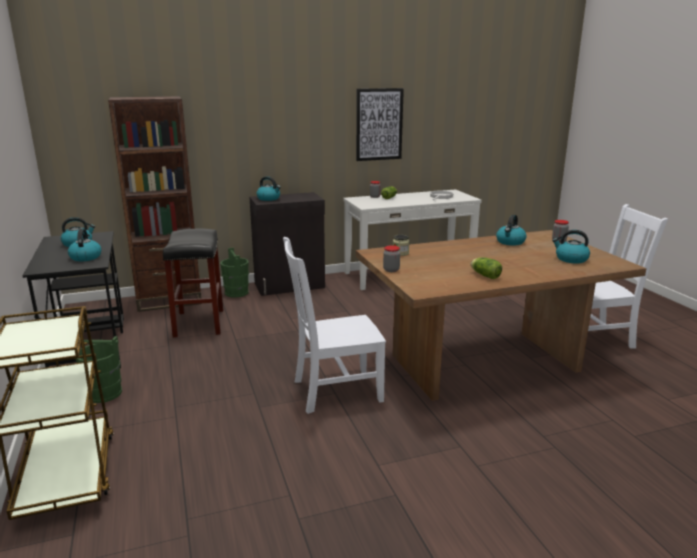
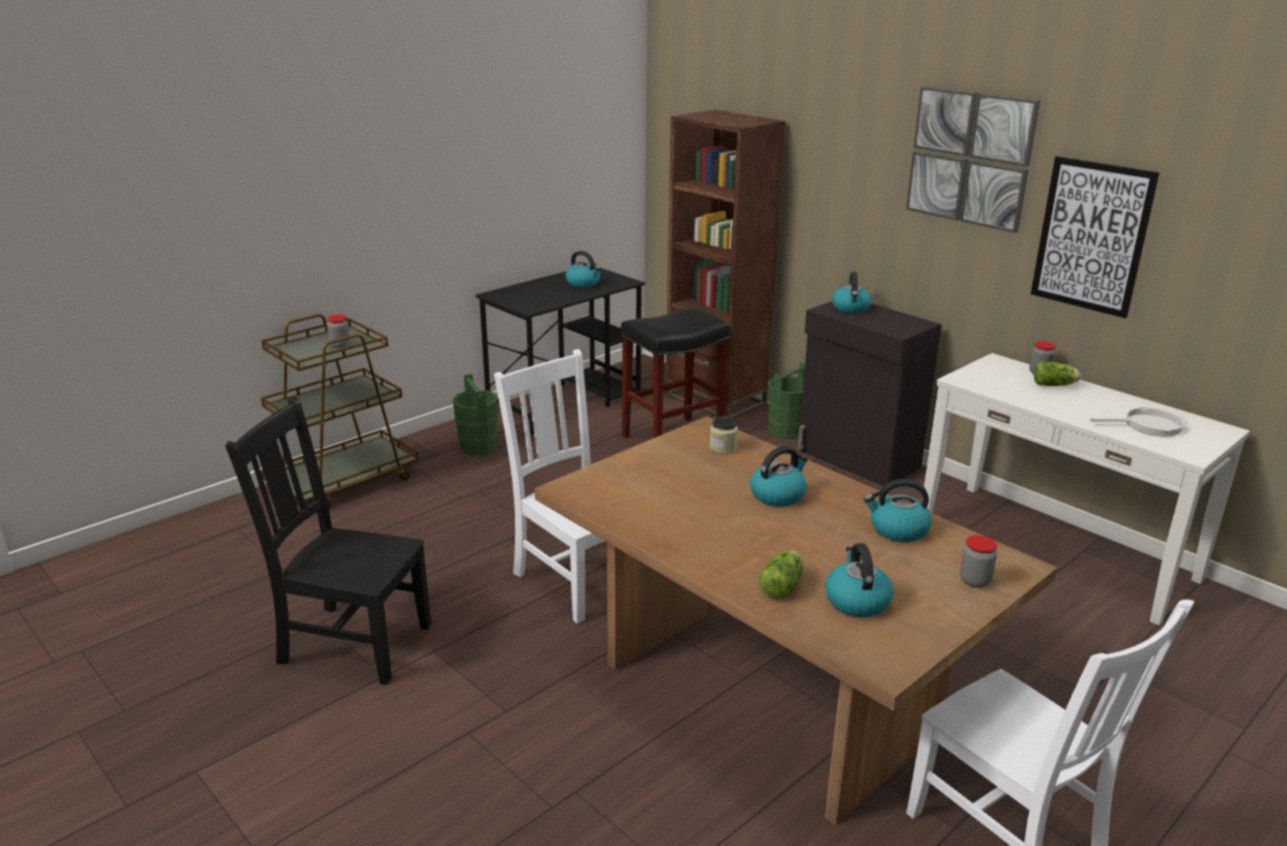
camera: 65 degrees right, 5 degrees up
kettle [68,229,102,261] -> kettle moved to [750,446,808,507]
jar [383,245,400,272] -> jar moved to [327,315,350,348]
lettuce [471,257,502,279] -> lettuce moved to [759,551,803,599]
none -> black chair [225,396,431,685]
none -> picture [906,86,1040,233]

